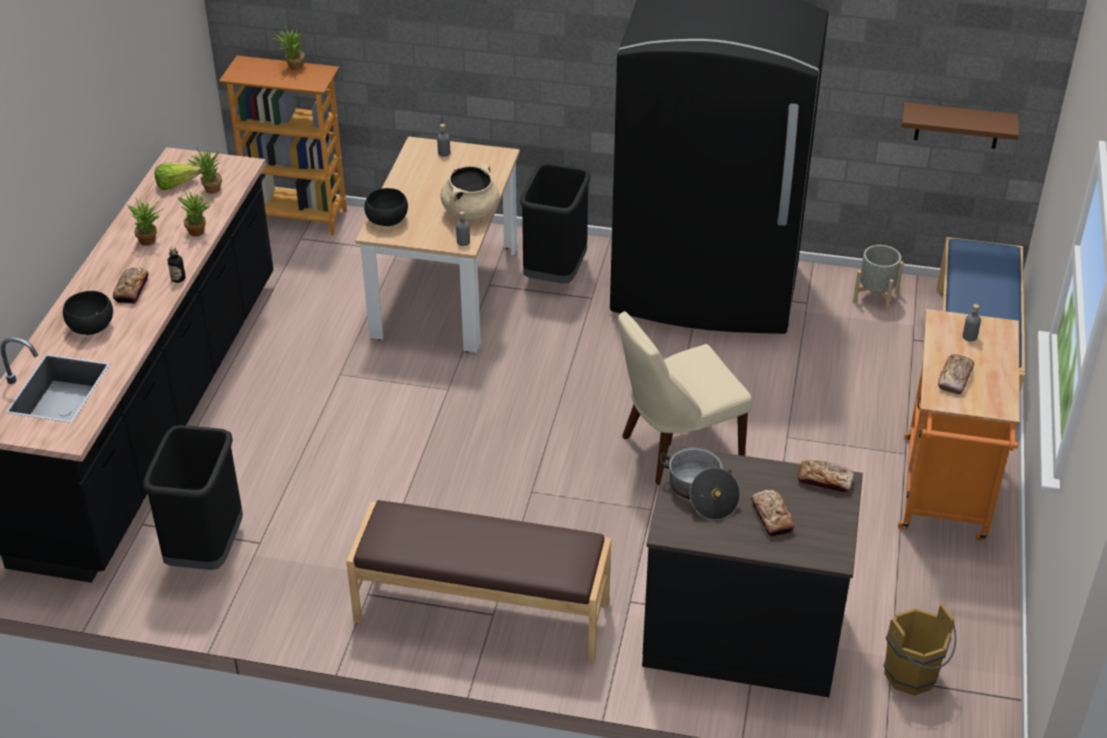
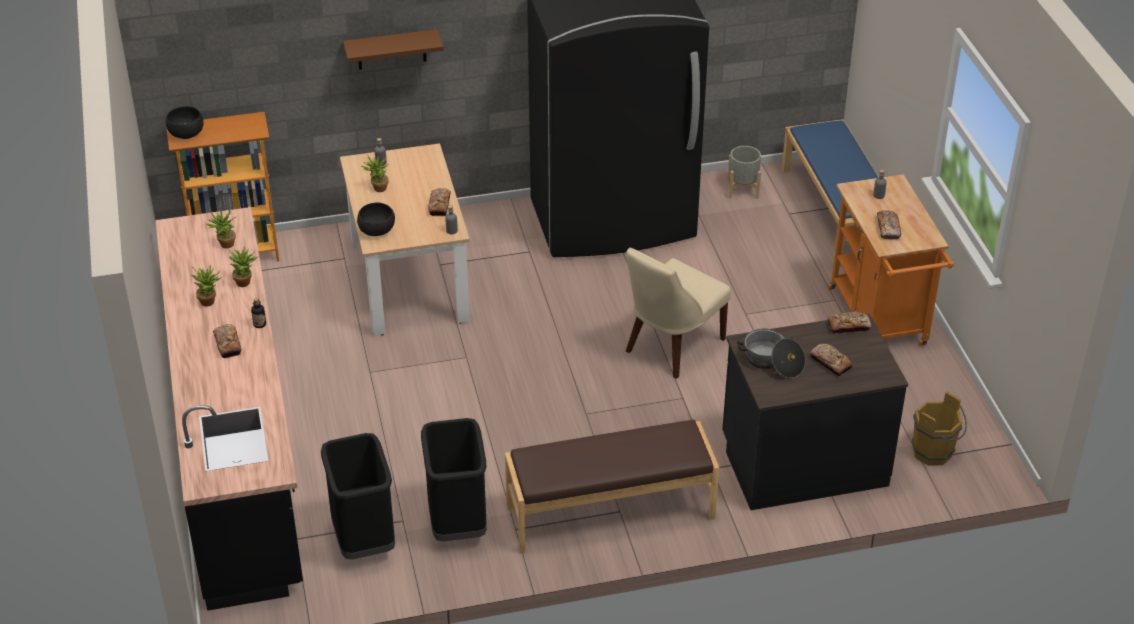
camera: 25 degrees left, 0 degrees up
black bowl [63,291,113,335] -> black bowl moved to [166,106,203,139]
lettuce [155,163,199,190] -> none
potted plant [273,25,305,70] -> potted plant moved to [361,155,389,192]
beige cooking pot [441,164,499,221] -> bread [428,188,451,216]
black trash can [520,163,591,283] -> black trash can moved to [421,418,487,541]
brown shelf [902,102,1019,149] -> brown shelf moved to [343,29,444,70]

